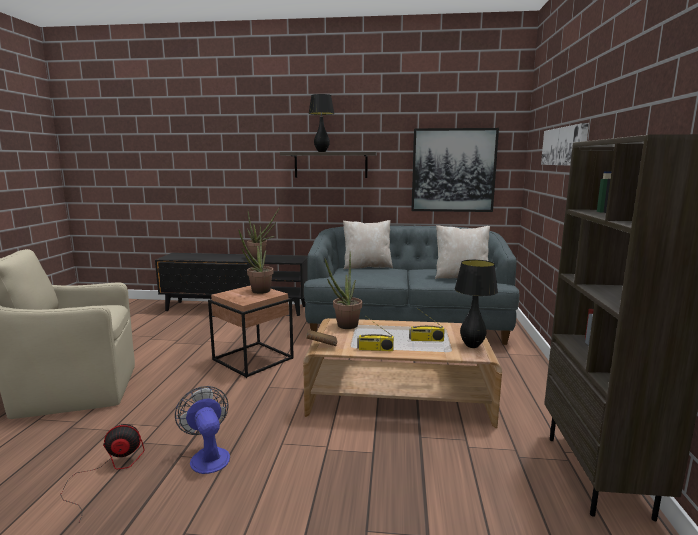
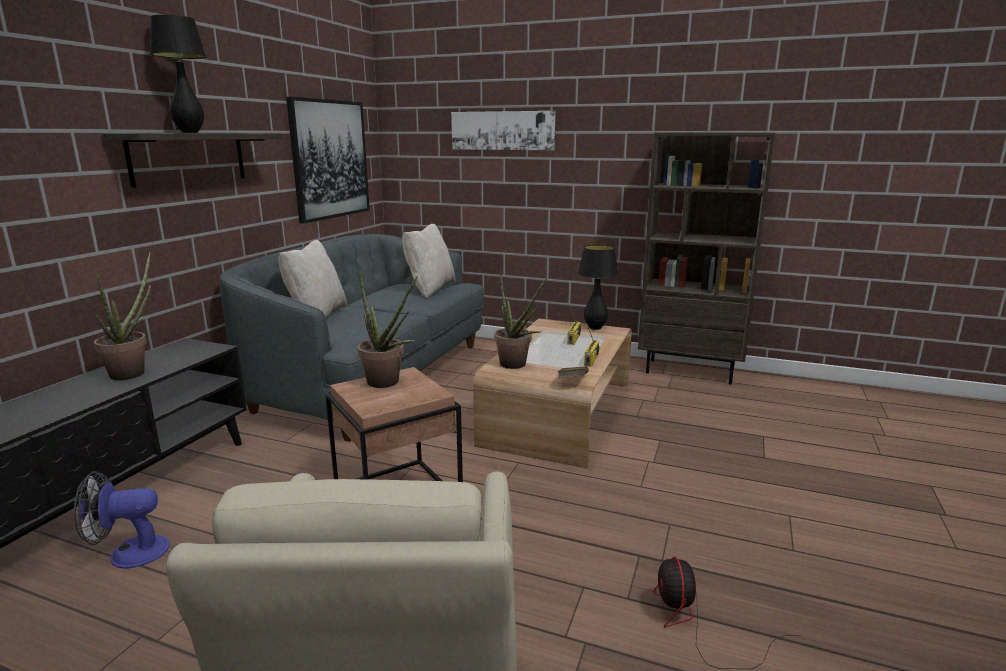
camera: 75 degrees left, 5 degrees up
fan [175,386,230,474] -> fan moved to [74,471,170,568]

